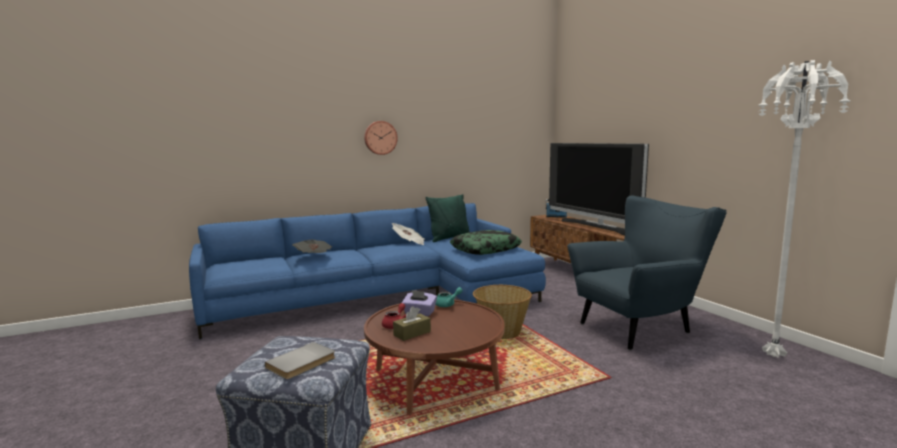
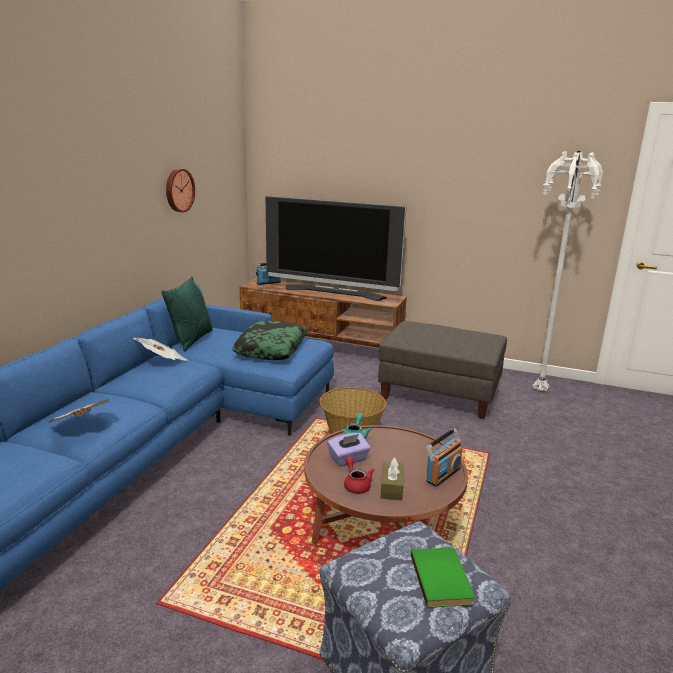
camera: 45 degrees left, 10 degrees up
grey book [265,342,335,379] -> green book [411,548,474,608]
wall clock [364,121,398,155] -> wall clock moved to [166,169,195,212]
blue armchair [567,195,727,350] -> grey ottoman [378,321,507,419]
none -> radio [426,429,463,487]

